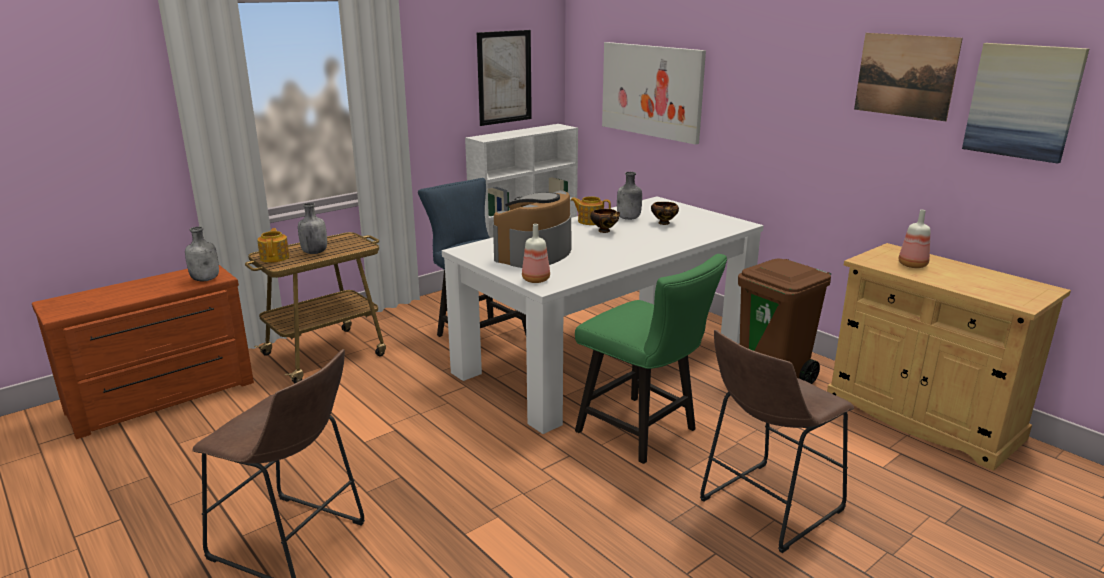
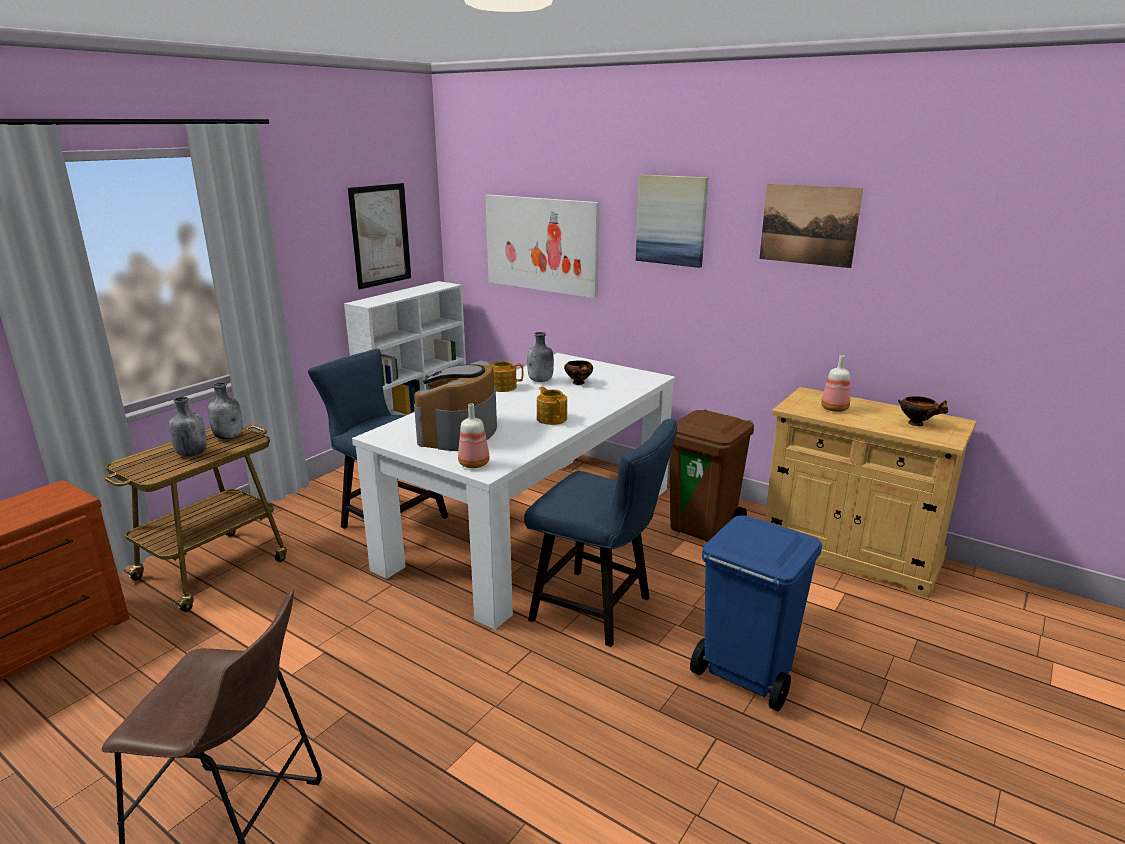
camera: 15 degrees left, 0 degrees up
grey bottle [185,227,219,281] -> grey bottle moved to [208,382,243,439]
teapot [257,228,289,263] -> teapot moved to [537,387,567,425]
green chair [575,254,727,464] -> blue chair [524,419,678,647]
bowl [590,209,620,233] -> bowl moved to [898,396,949,426]
brown stool [700,330,854,553] -> blue trash can [690,516,822,711]
picture [962,43,1089,164] -> picture moved to [636,174,708,268]

